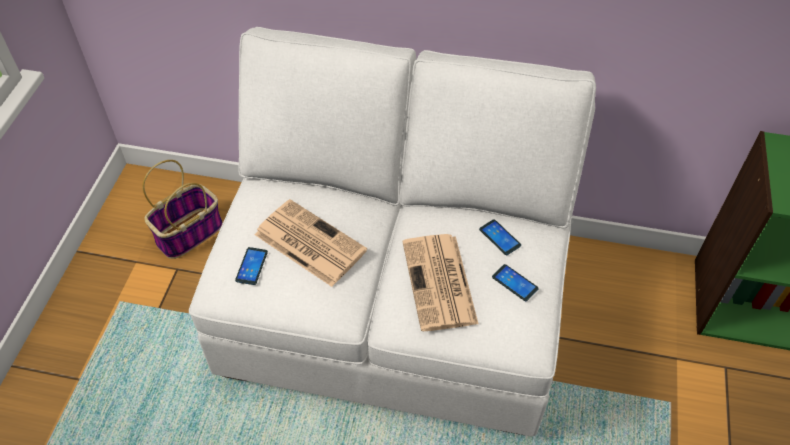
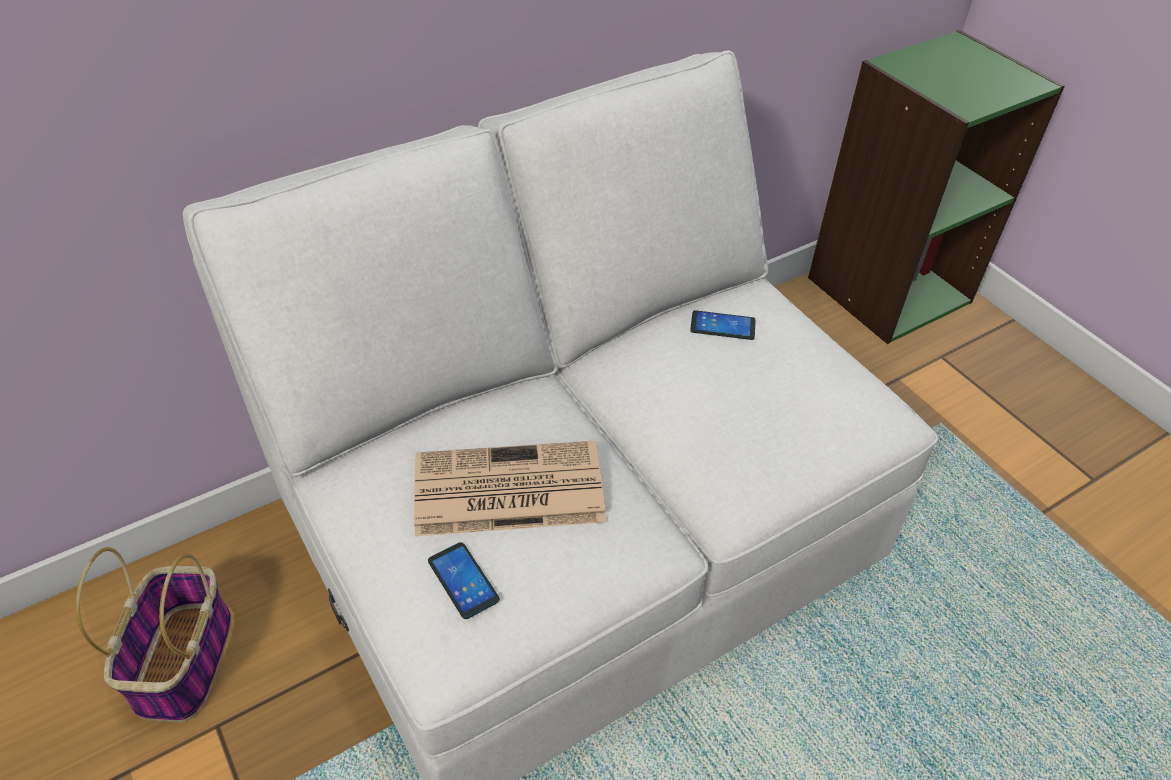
camera: 45 degrees left, 5 degrees down
newspaper [403,234,478,331] -> none
phone [492,264,539,301] -> none

